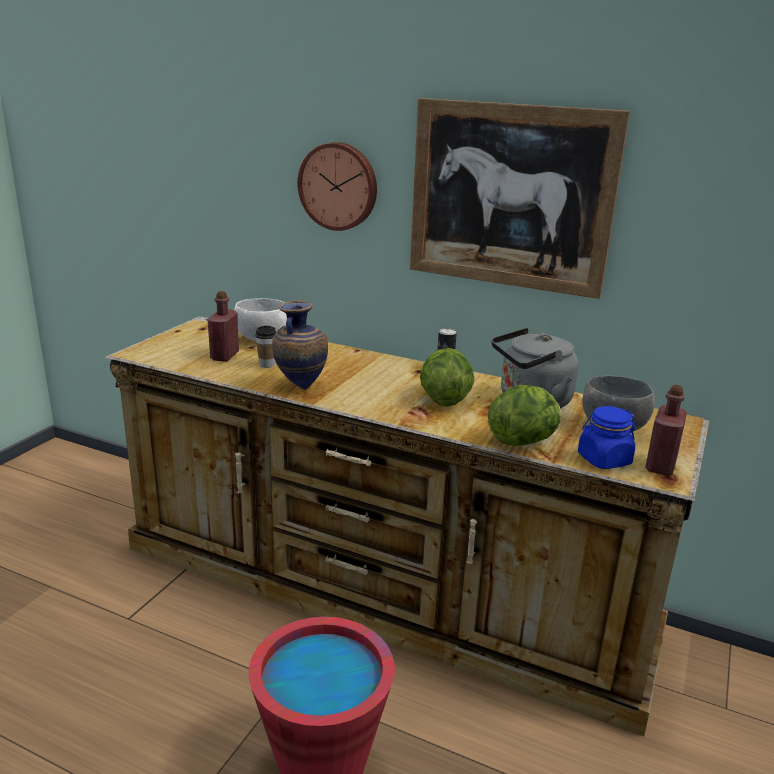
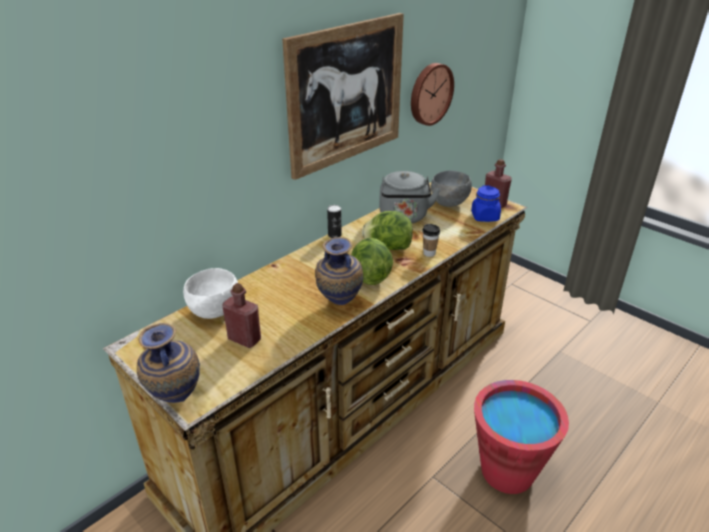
camera: 70 degrees left, 10 degrees up
cup [255,326,276,368] -> cup moved to [422,224,440,257]
wall clock [297,142,377,231] -> wall clock moved to [411,63,454,126]
lettuce [488,385,561,446] -> lettuce moved to [351,238,393,285]
none -> vase [137,323,200,403]

